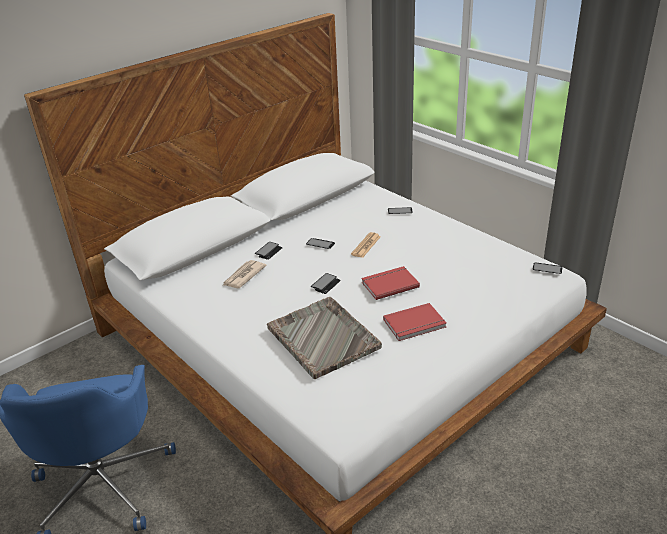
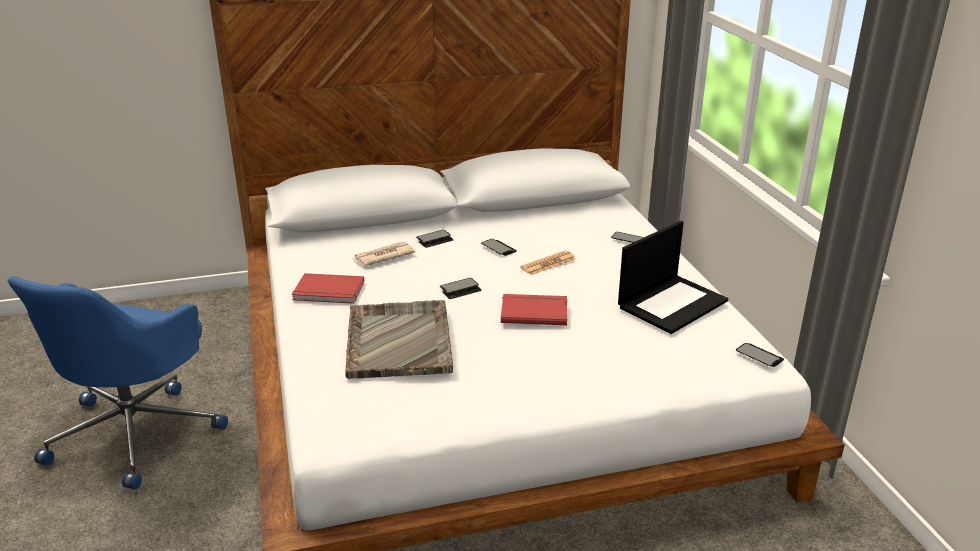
camera: 25 degrees right, 5 degrees down
red book [383,303,446,341] -> red book moved to [292,273,364,304]
none -> laptop [618,221,728,334]

